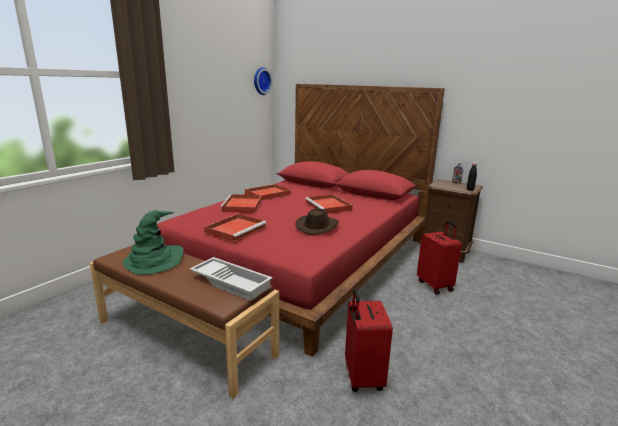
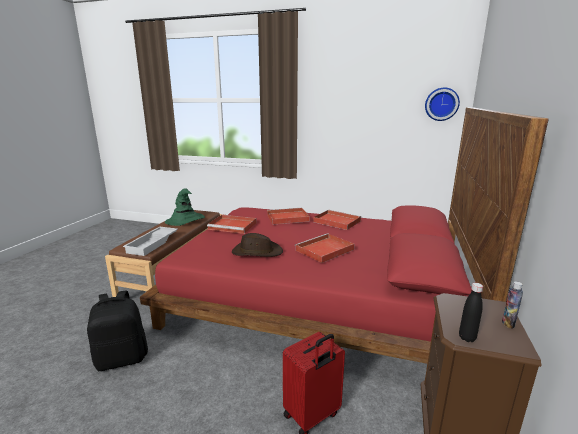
camera: 75 degrees right, 0 degrees up
red suitcase [345,288,393,392] -> black backpack [87,291,148,371]

